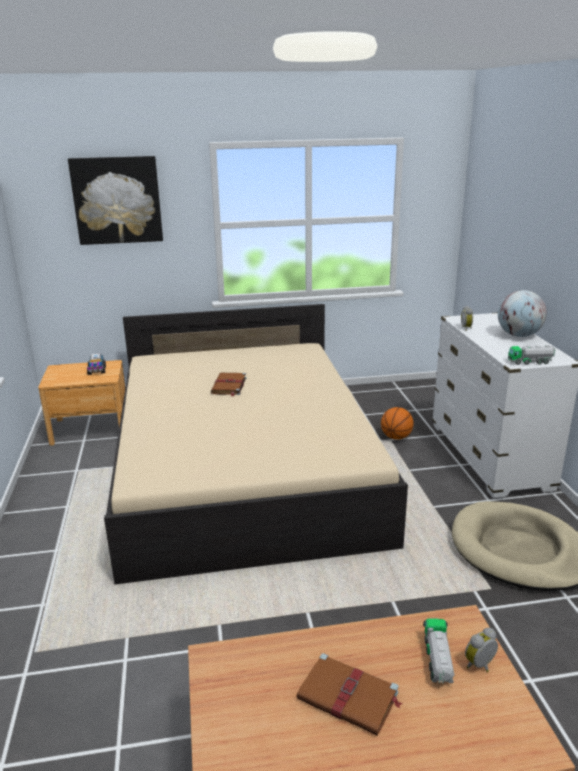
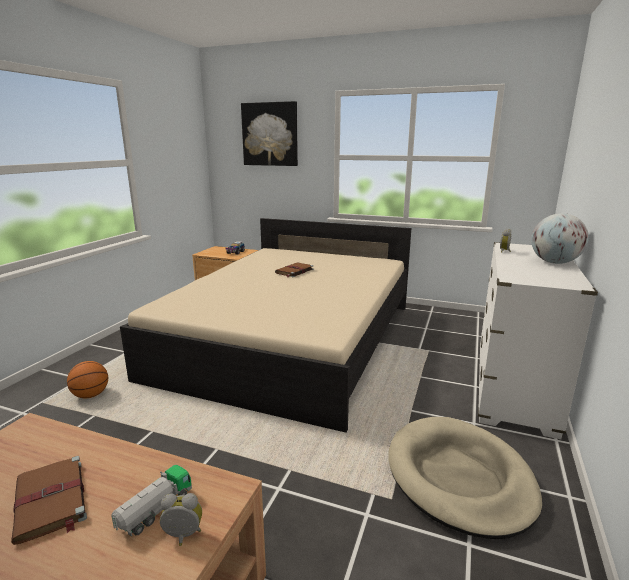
camera: 30 degrees right, 5 degrees down
basketball [381,407,414,440] -> basketball moved to [67,361,108,398]
toy truck [508,345,555,365] -> none

